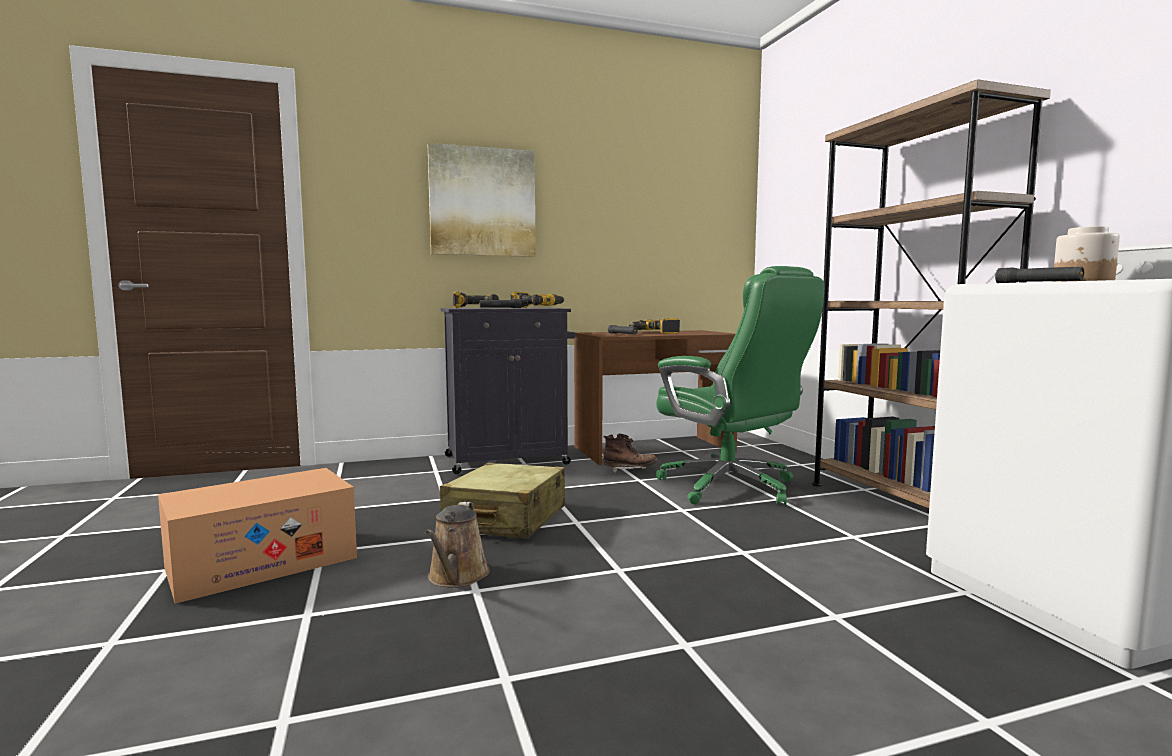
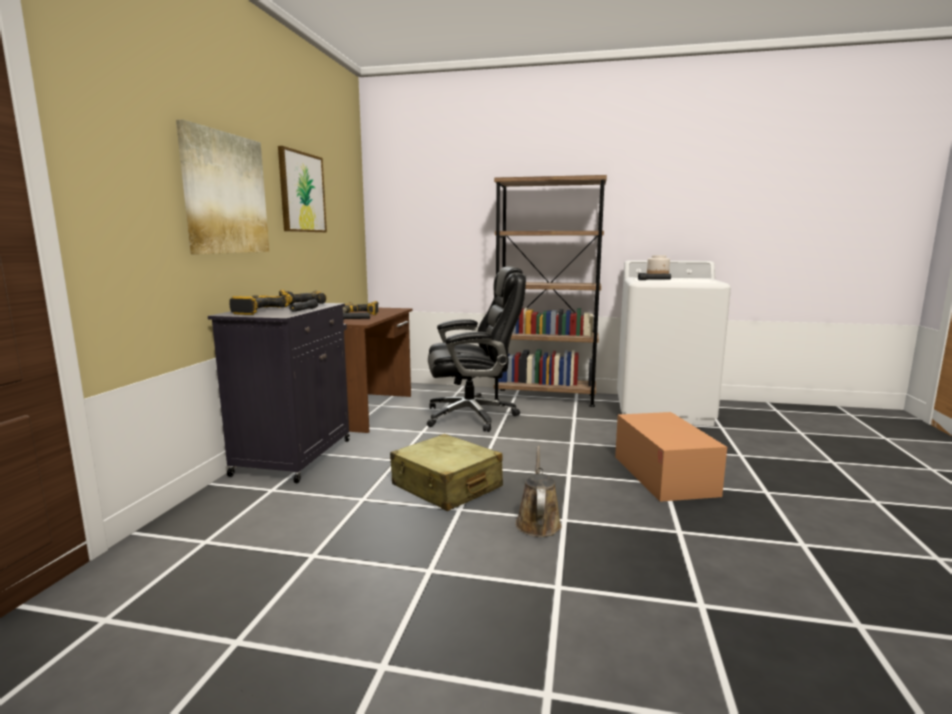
camera: 60 degrees left, 5 degrees up
cardboard box [158,468,357,604] -> cardboard box moved to [615,412,727,502]
brown watering can [425,502,490,588] -> brown watering can turned 120 degrees counterclockwise [515,446,562,537]
brown boot [603,433,657,472] -> none
green office chair [656,266,824,505] -> black office chair [427,266,526,432]
none -> picture [278,146,327,232]

